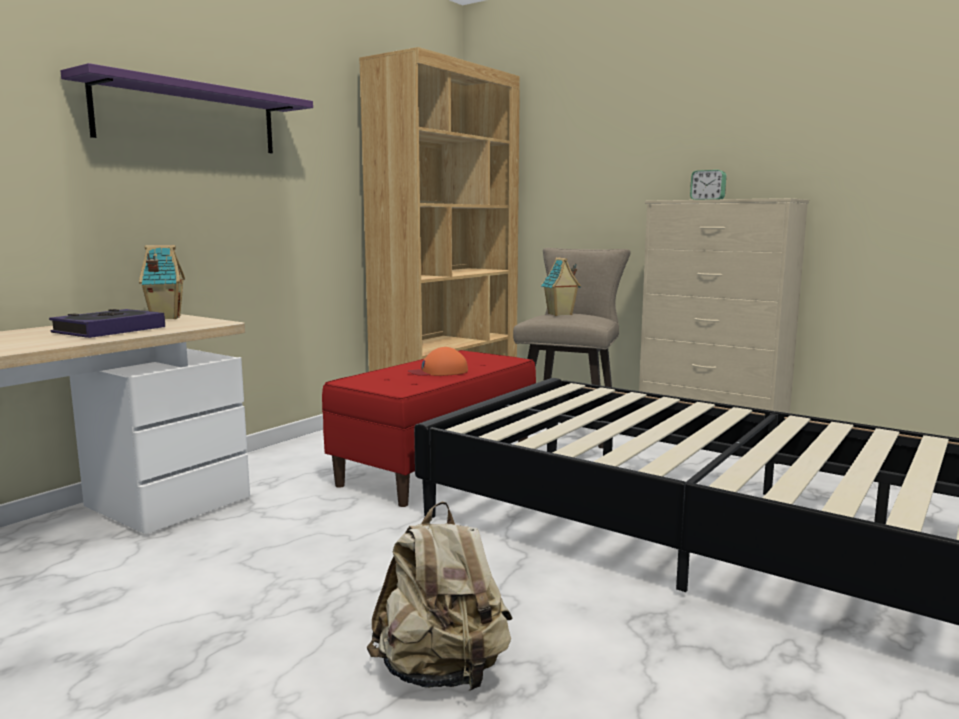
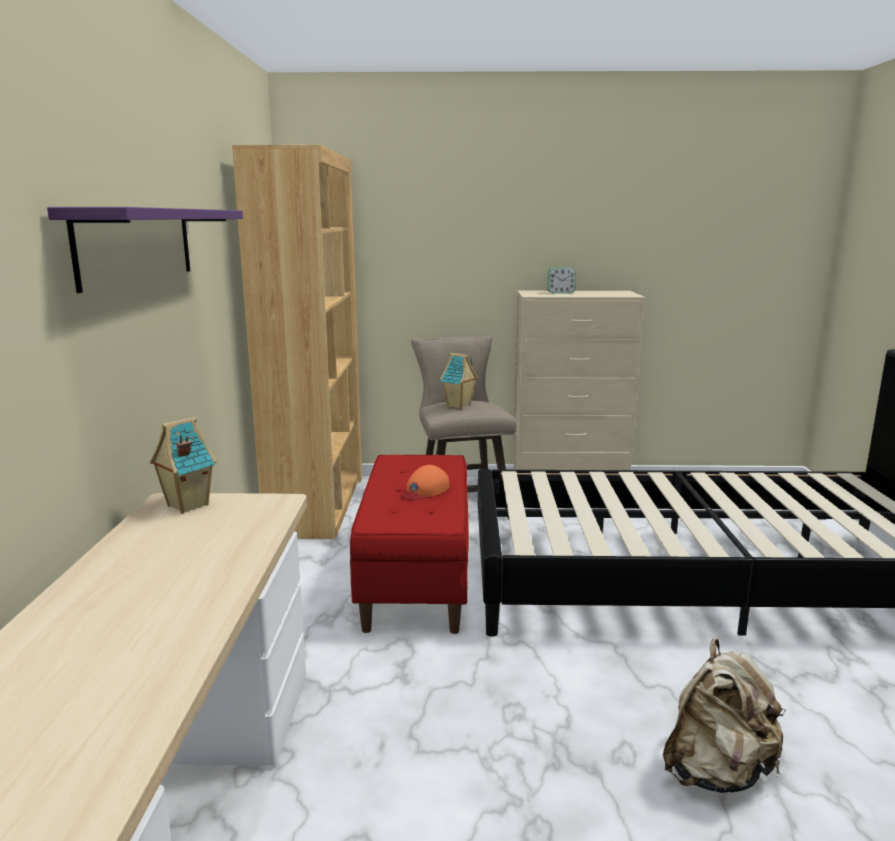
camera: 35 degrees left, 5 degrees up
book [49,309,165,338] -> none

